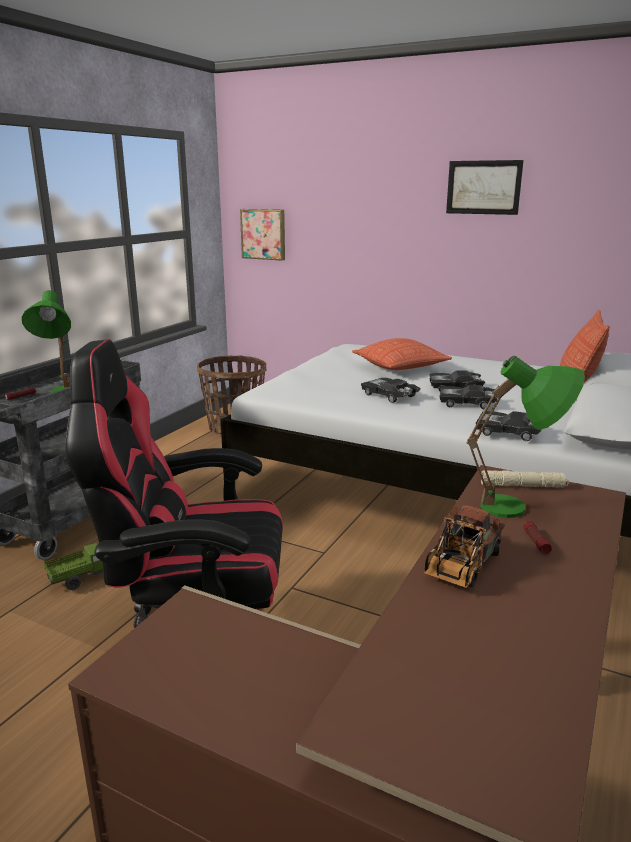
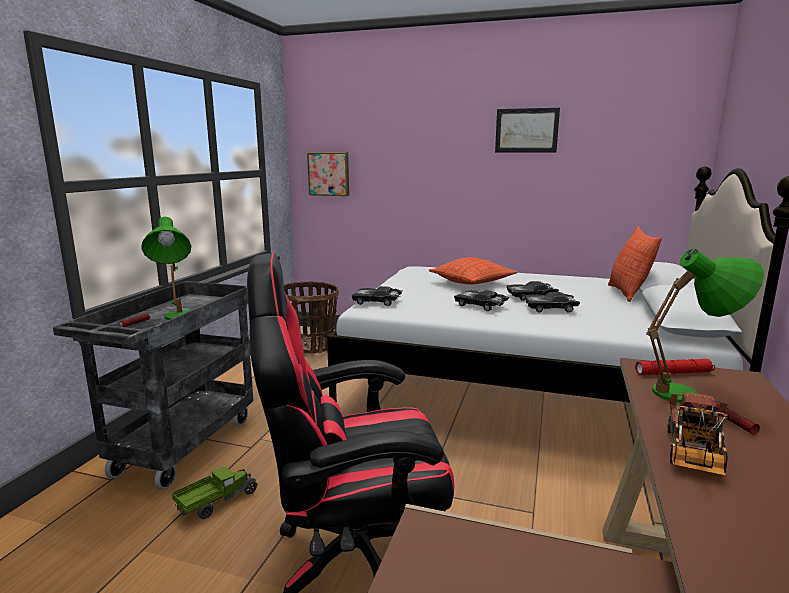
camera: 10 degrees left, 5 degrees down
black toy car [476,411,542,441] -> black toy car moved to [351,286,403,306]
beige flashlight [481,470,569,488] -> red flashlight [635,359,715,375]

